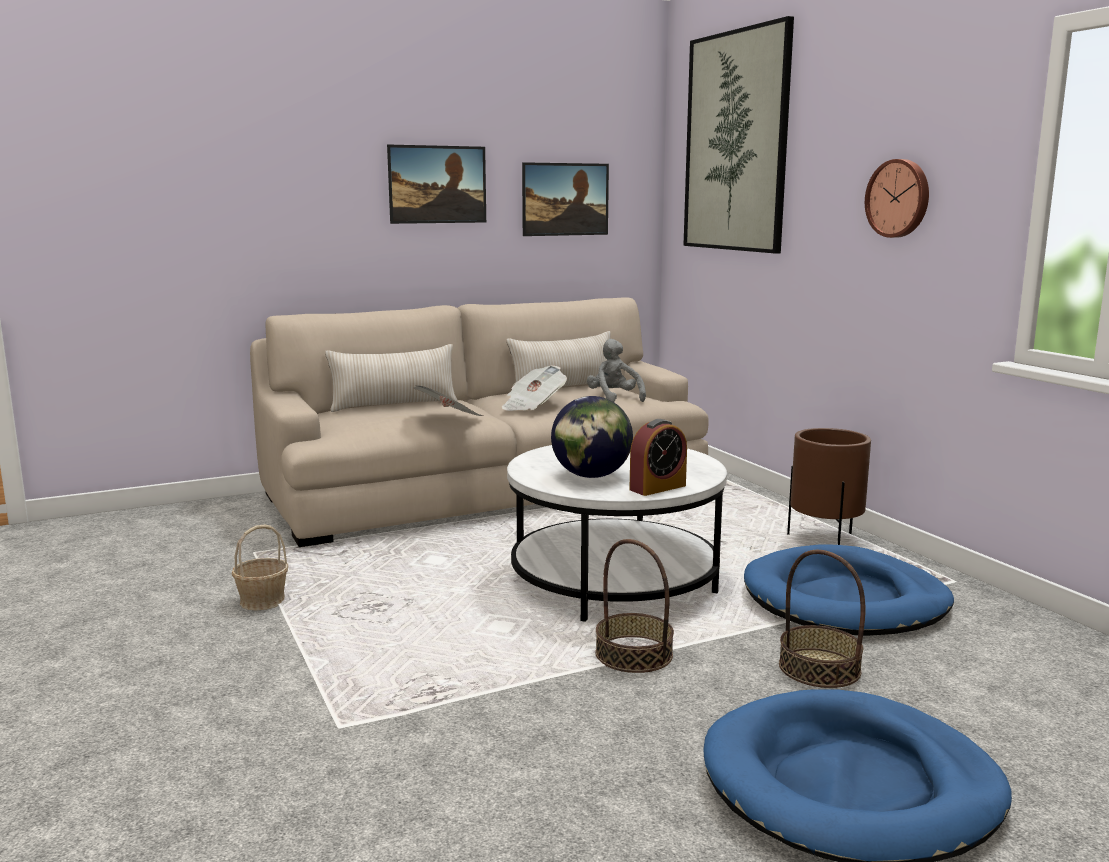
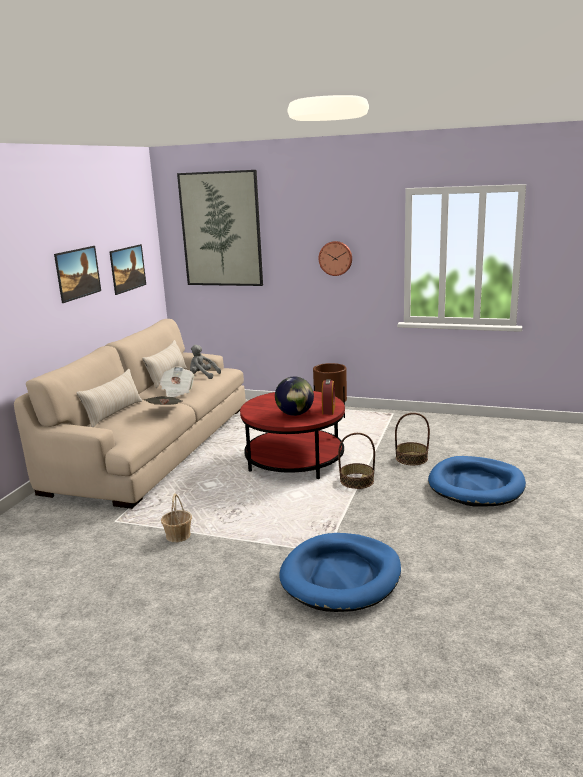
camera: 45 degrees left, 5 degrees up
white coffee table [507,445,727,622] -> red coffee table [240,391,345,479]
blue dog bed [744,544,954,636] -> blue dog bed moved to [279,533,401,612]

